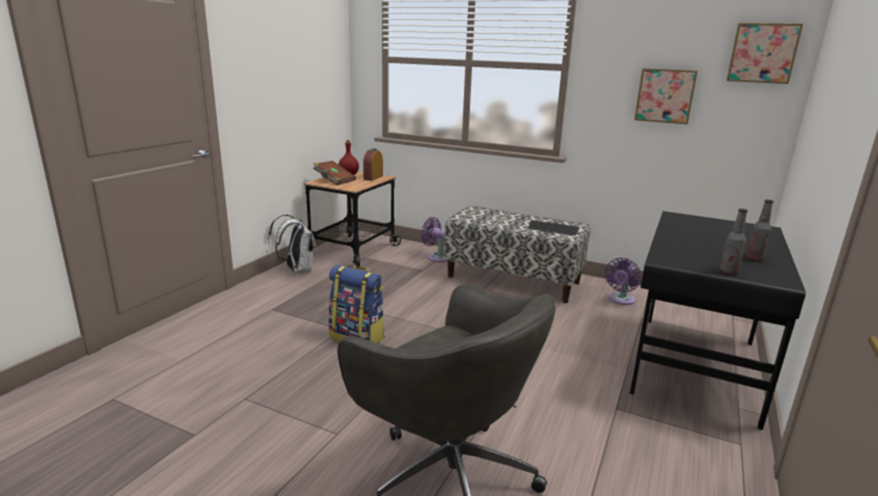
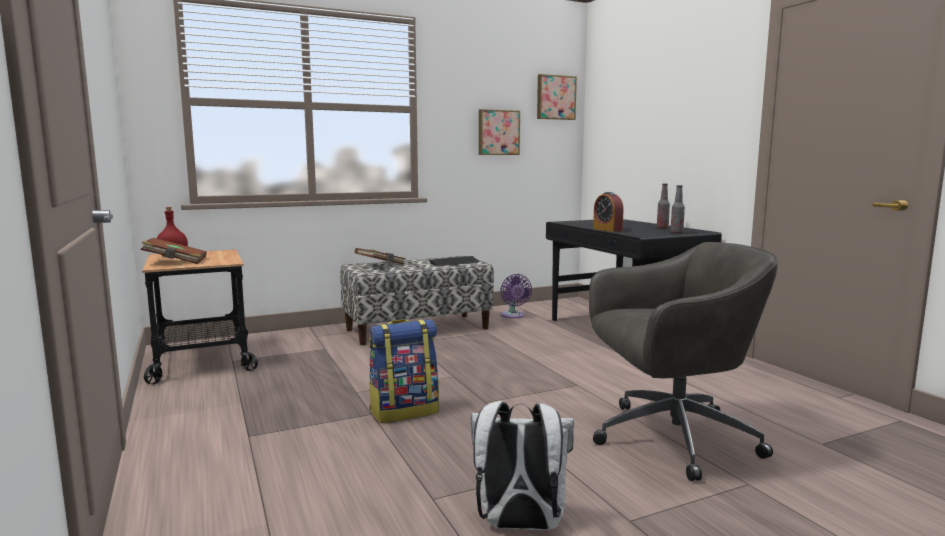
camera: 50 degrees left, 10 degrees down
white backpack [268,214,316,273] -> white backpack moved to [471,401,574,530]
alarm clock [363,148,383,181] -> alarm clock moved to [593,192,624,232]
purple fan [421,217,447,262] -> none
none -> brown book [355,248,406,265]

